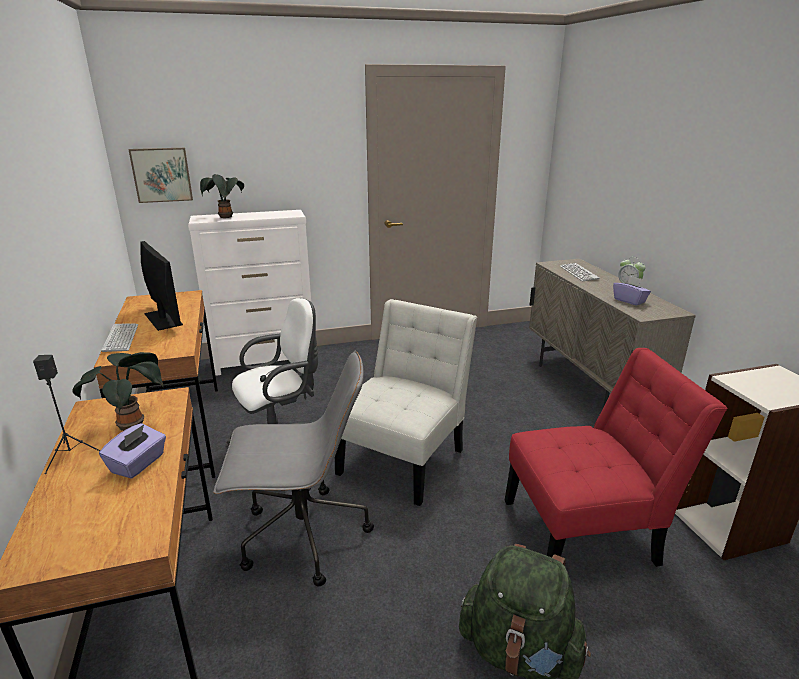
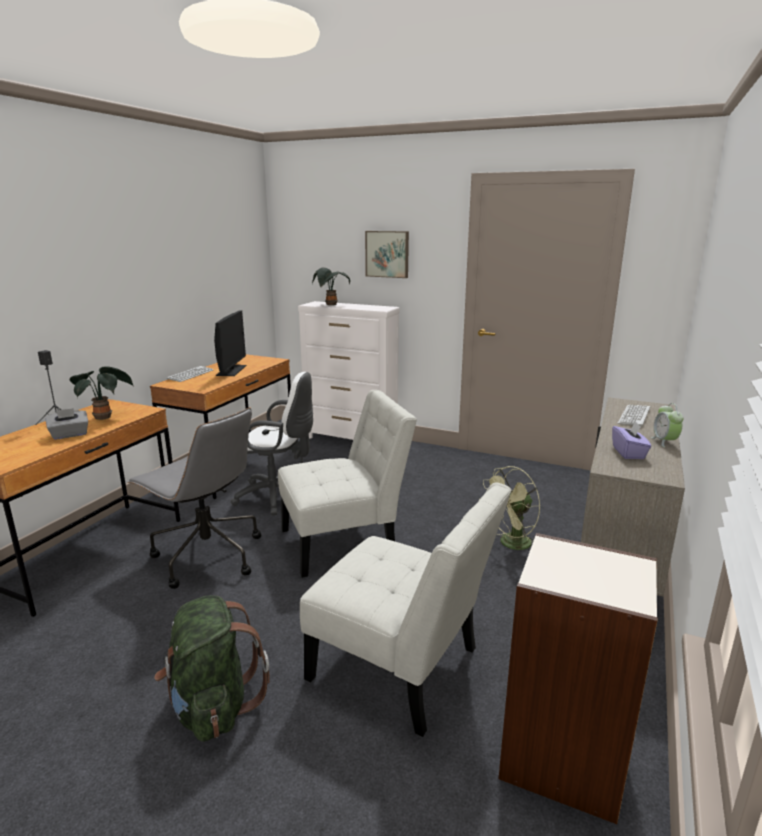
camera: 40 degrees right, 5 degrees down
purple tissue box [99,423,166,479] -> grey tissue box [45,408,88,440]
picture [129,148,193,203] -> picture moved to [365,231,409,278]
red chair [504,348,727,567] -> white chair [300,482,512,737]
none -> green fan [479,466,540,550]

